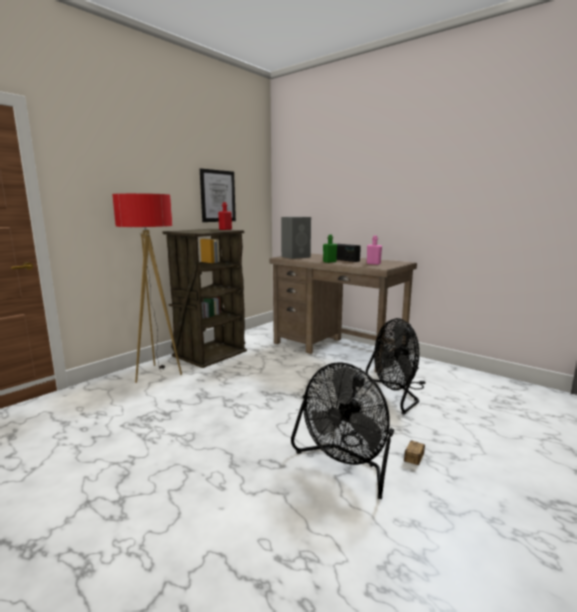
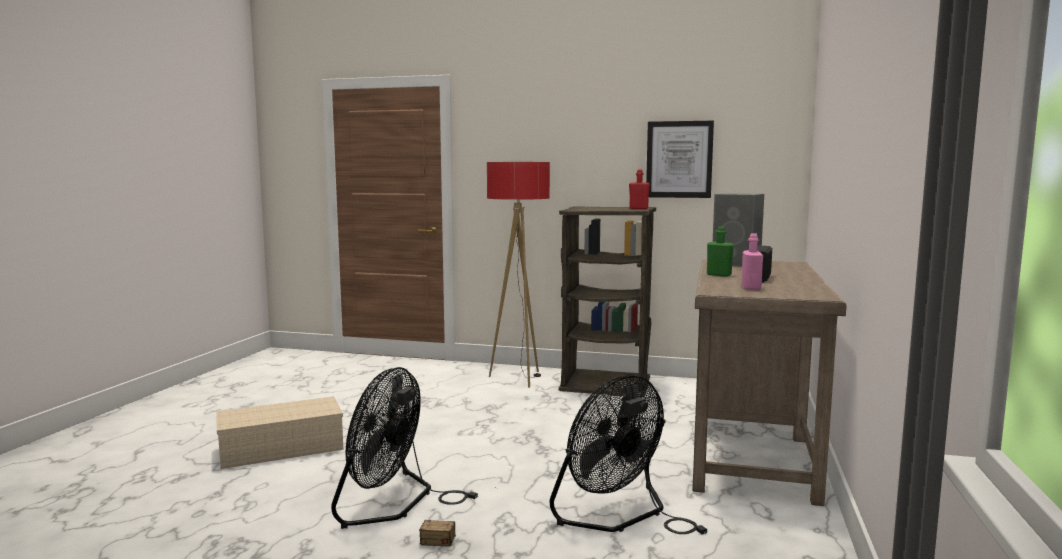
camera: 65 degrees right, 5 degrees down
none -> beige storage box [216,396,343,469]

